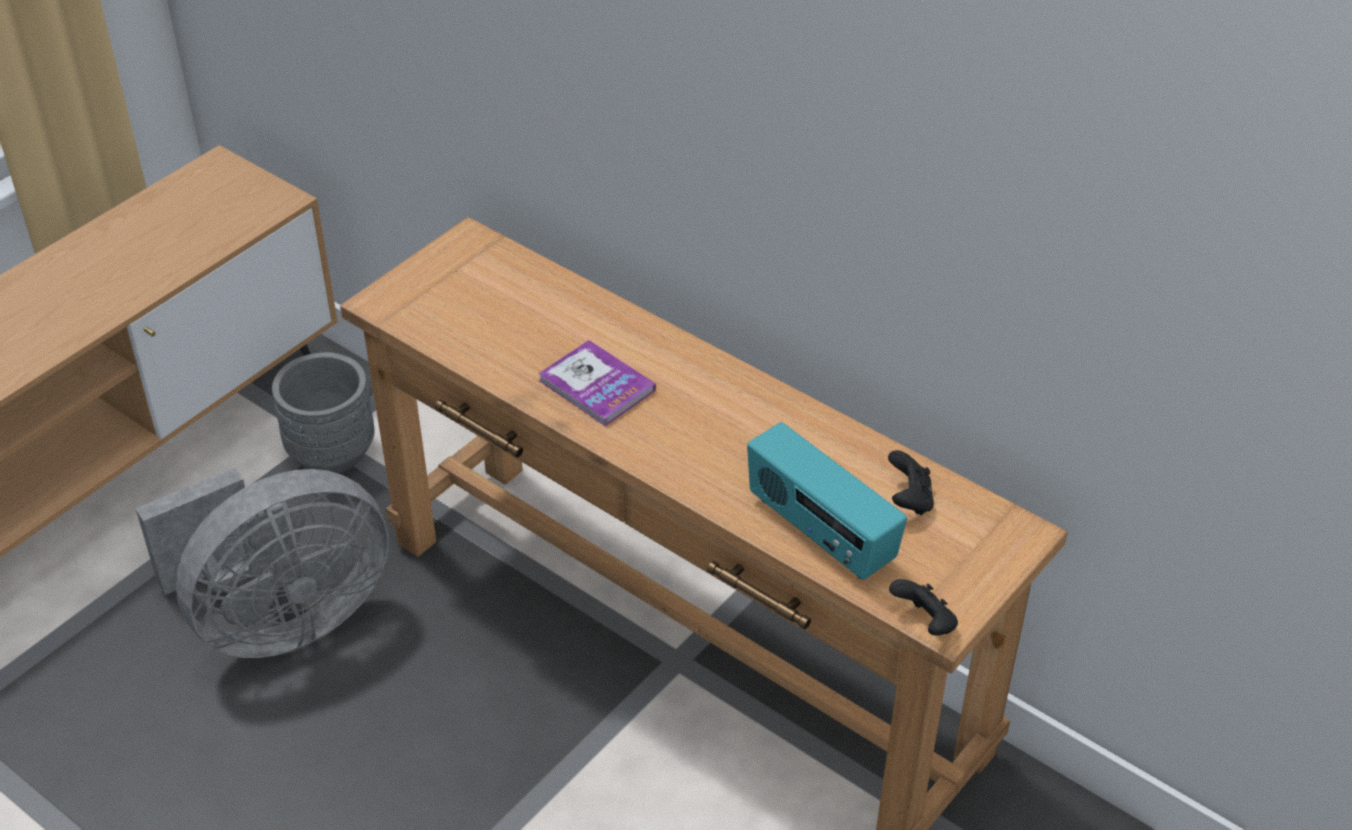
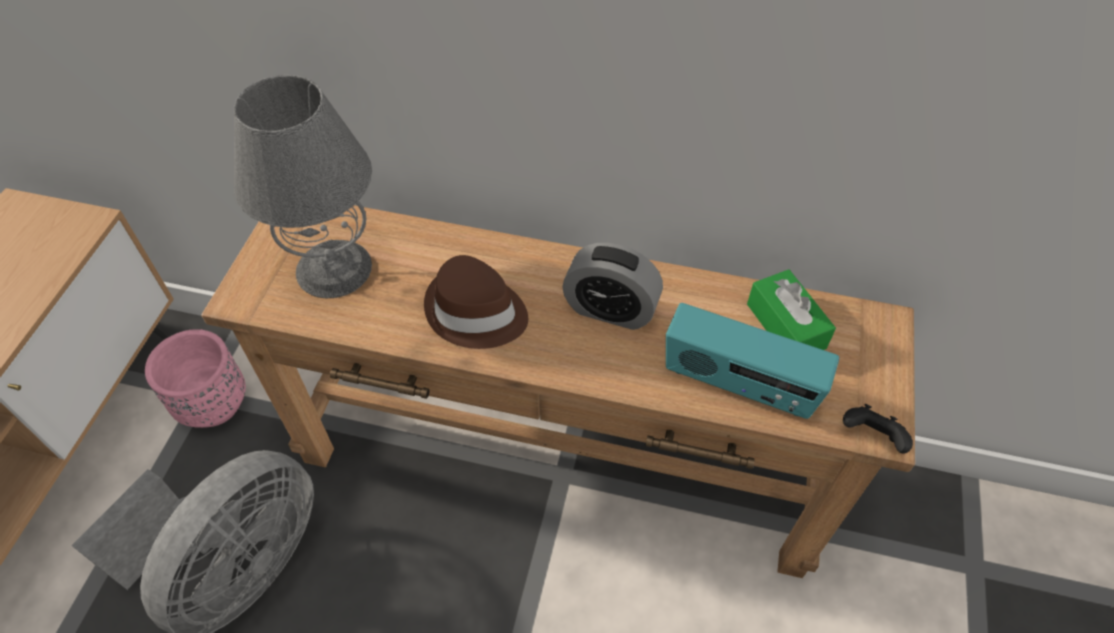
camera: 25 degrees left, 10 degrees up
grey planter [272,352,375,474] -> pink planter [145,329,246,428]
book [538,340,656,426] -> brown hat [424,255,528,349]
black game controller [888,450,934,515] -> green tissue box [747,269,836,350]
none -> grey table lamp [234,75,372,298]
none -> alarm clock [562,243,663,330]

